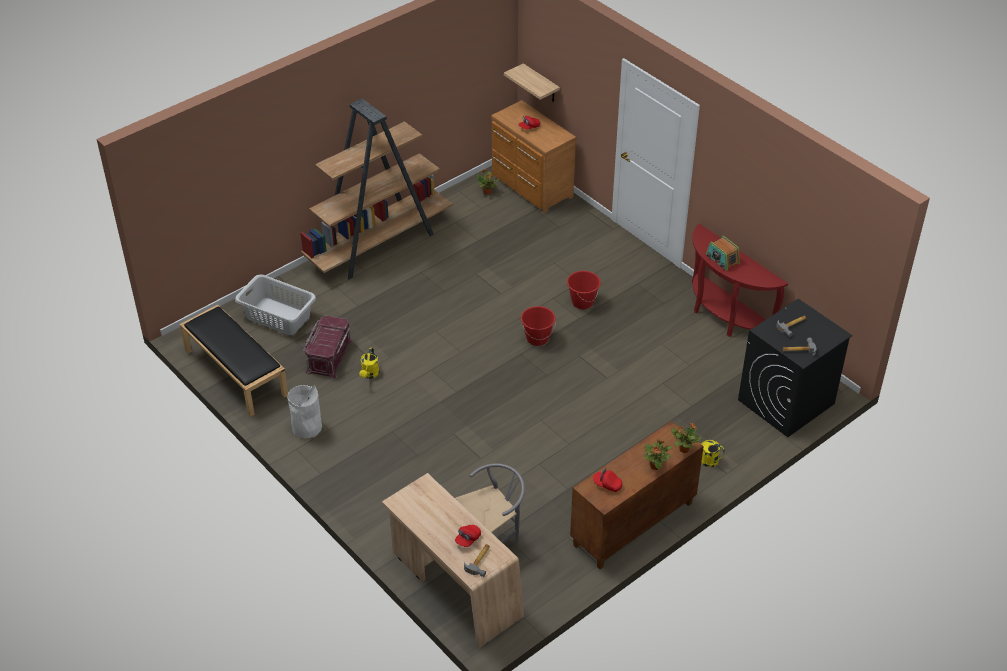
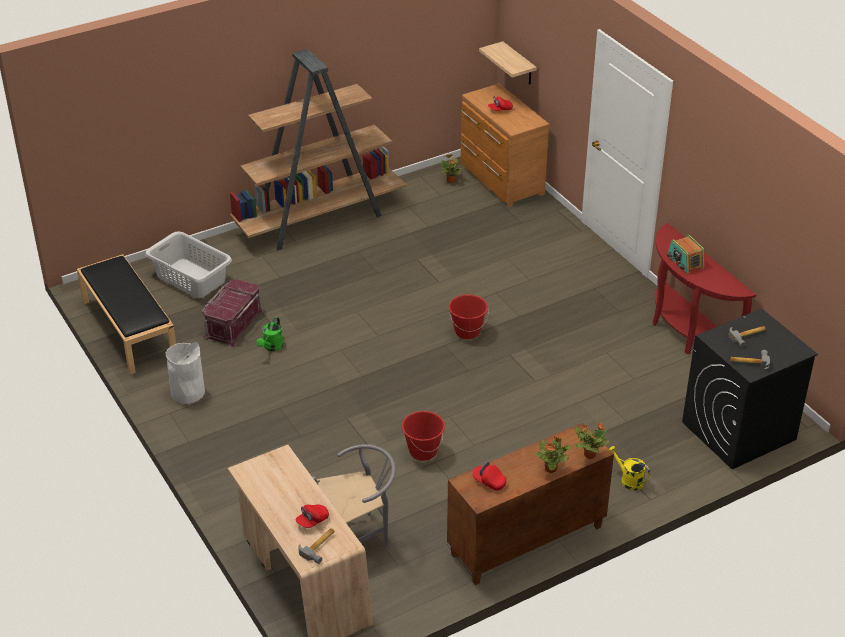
camera: 10 degrees right, 5 degrees down
yellow watering can [359,348,379,379] -> green watering can [256,317,284,351]
red bucket [567,271,601,309] -> red bucket moved to [402,411,445,461]

